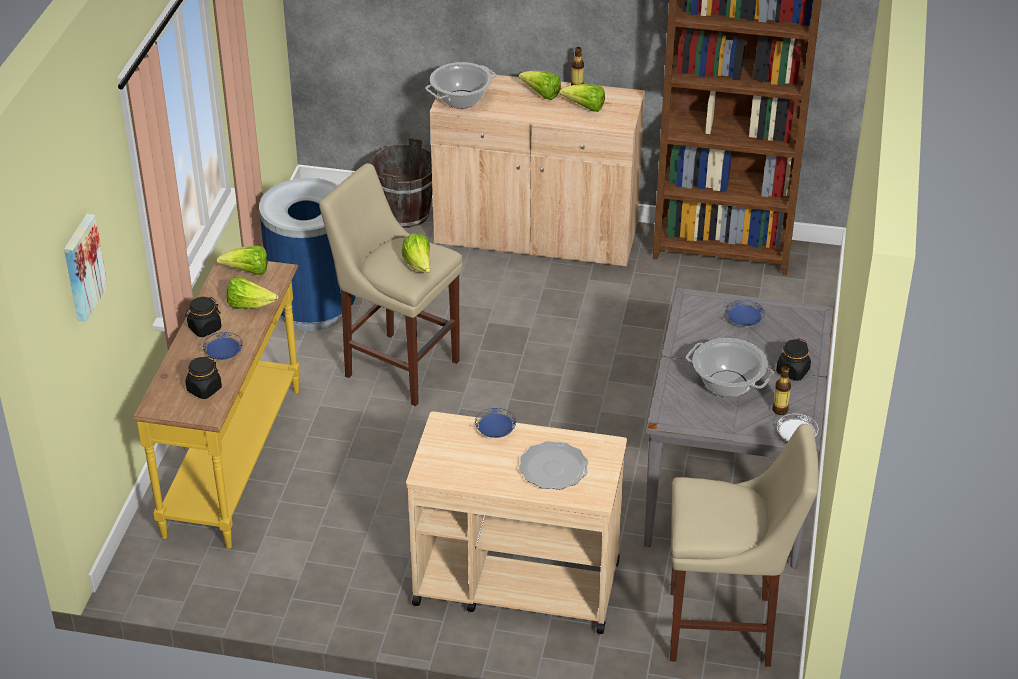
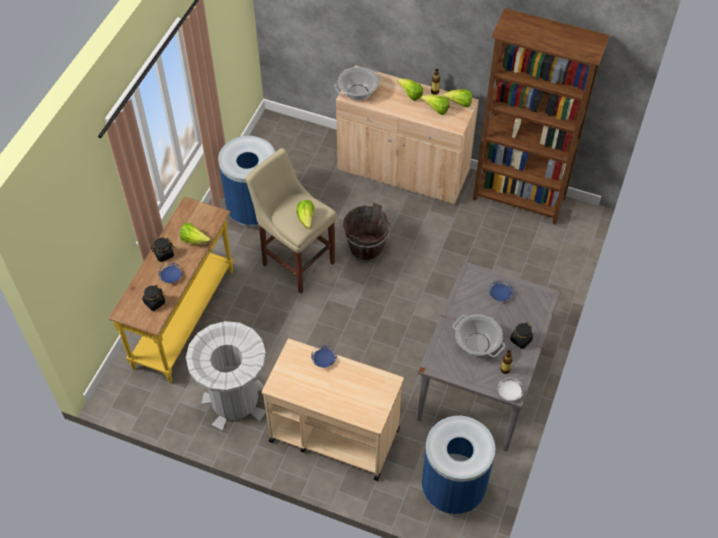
camera: 10 degrees right, 15 degrees up
picture [64,214,108,322] -> none
lettuce [216,246,268,275] -> lettuce moved to [442,89,472,107]
brown bucket [370,137,433,228] -> brown bucket moved to [343,202,390,262]
plate [519,441,588,490] -> none
beige stool [670,424,819,667] -> blue trash can [422,416,495,514]
none -> grey trash can [186,321,266,431]

